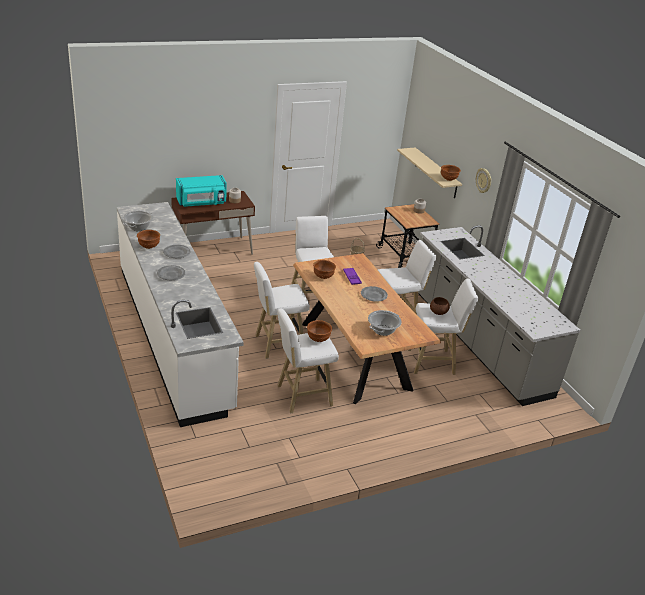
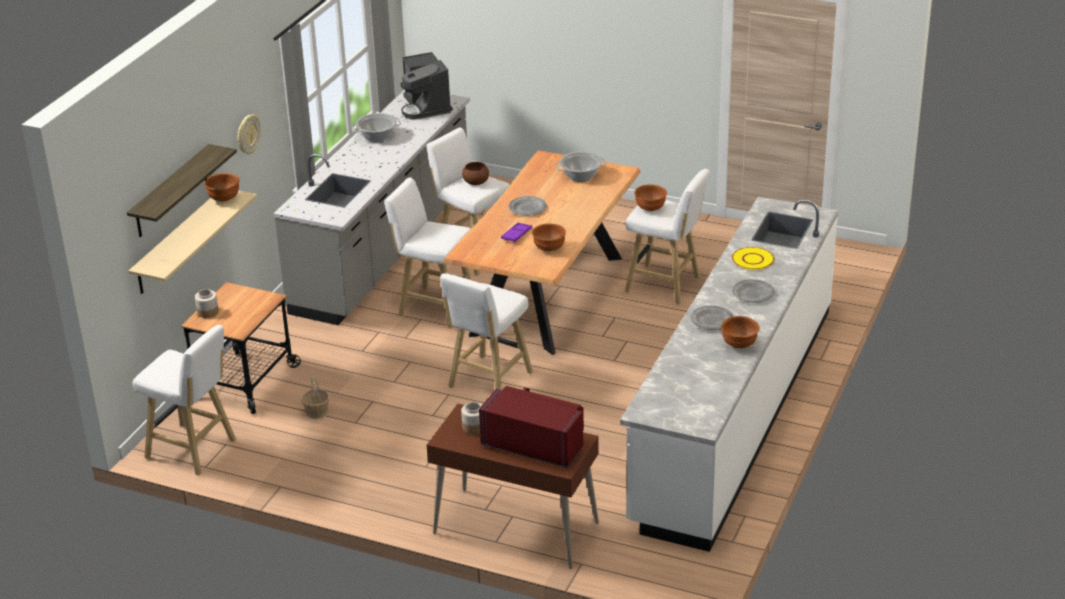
camera: 130 degrees left, 0 degrees up
cooking pot [123,211,153,231] -> cooking pot moved to [351,113,401,142]
turquoise microwave [176,175,227,207] -> red microwave [479,386,584,468]
white stool [254,262,310,359] -> white stool moved to [133,325,236,476]
none -> shelf [127,144,237,237]
none -> coffee machine [400,52,453,119]
none -> yellow plate [732,247,774,270]

